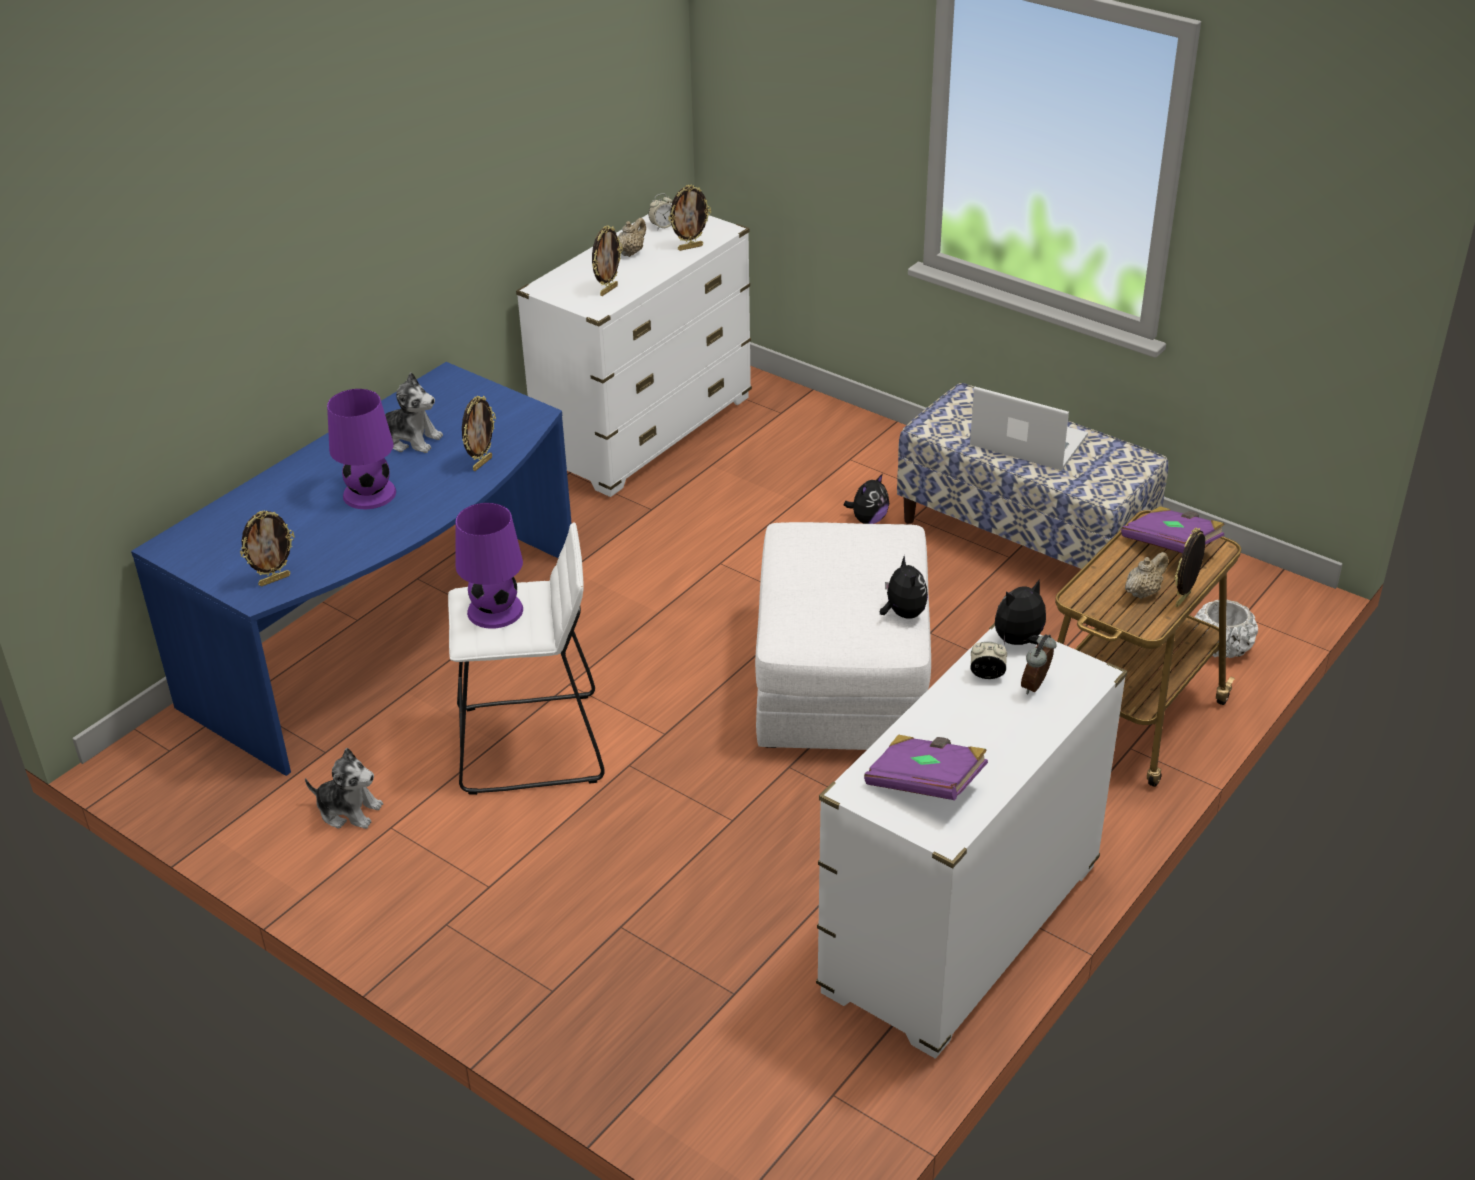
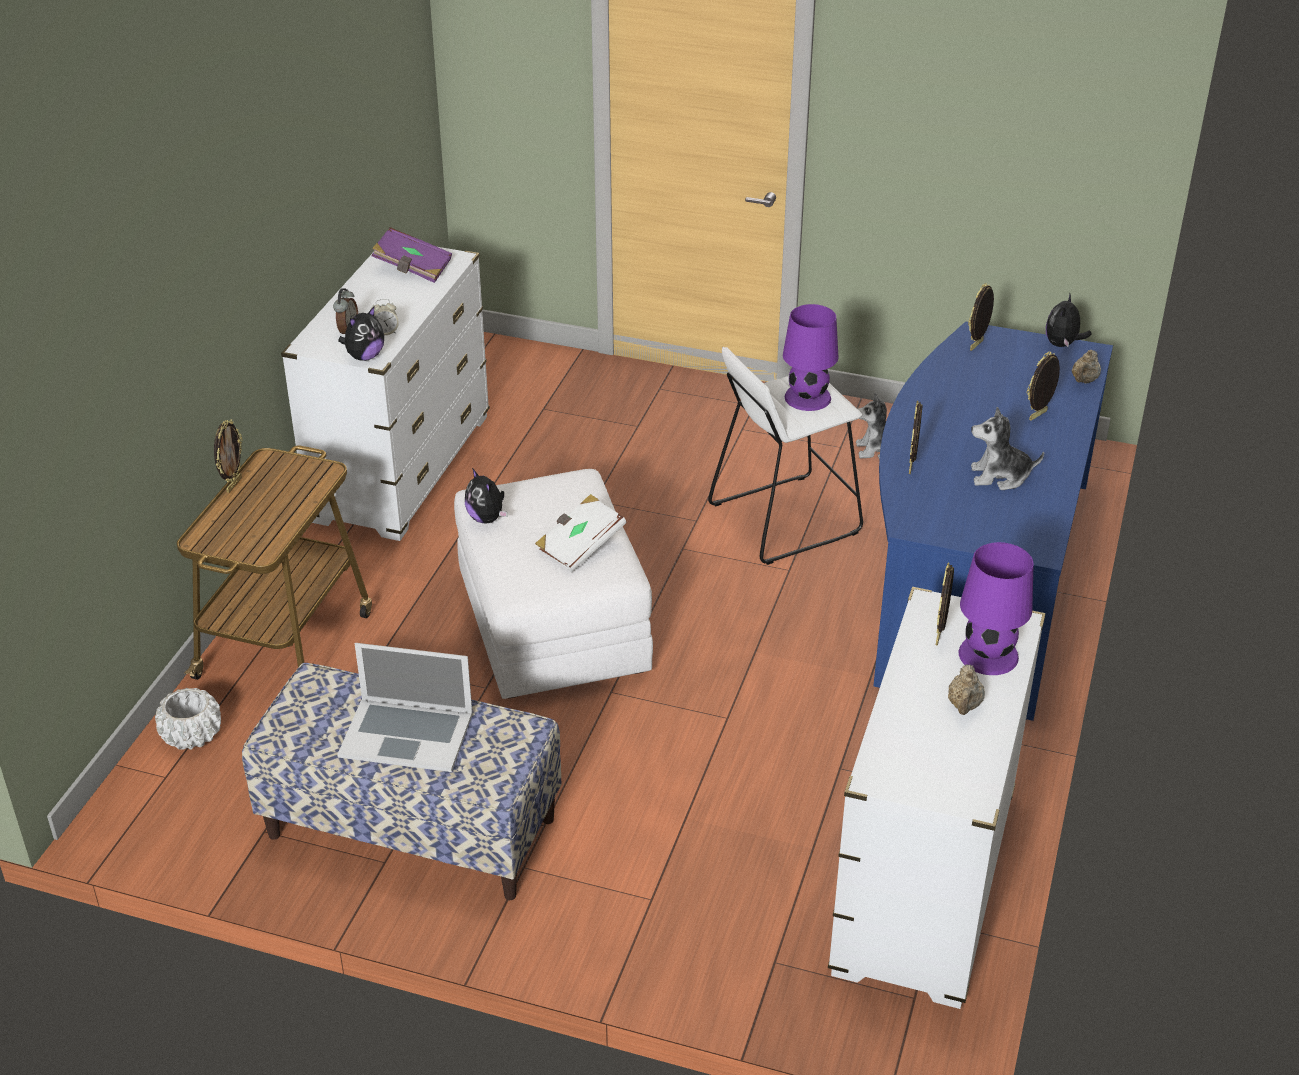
camera: 160 degrees right, 0 degrees up
purple table lamp [327,389,396,509] -> purple table lamp moved to [959,542,1034,675]
alarm clock [648,193,672,230] -> none
picture frame [668,184,711,251] -> picture frame moved to [1027,352,1060,421]
plush toy [844,473,889,524] -> plush toy moved to [1046,294,1092,348]
purple book [1121,506,1225,553] -> none
beige teapot [1125,552,1168,599] -> beige teapot moved to [1072,350,1101,383]
none -> white book [535,494,627,573]

